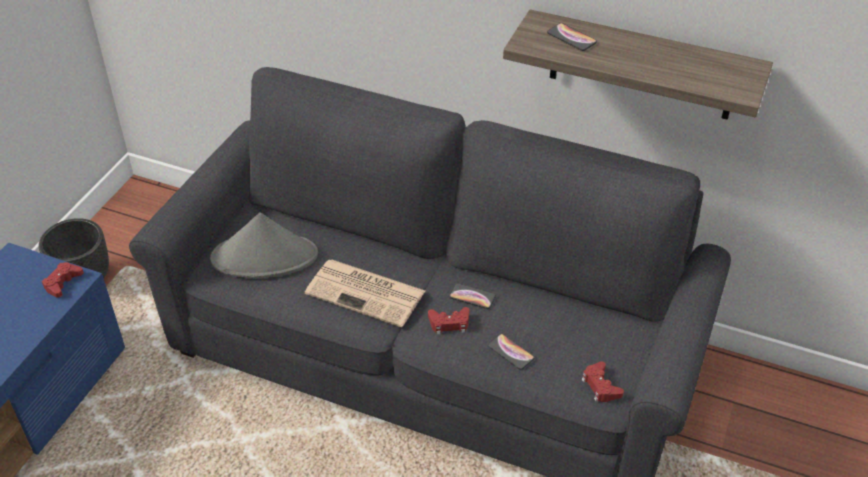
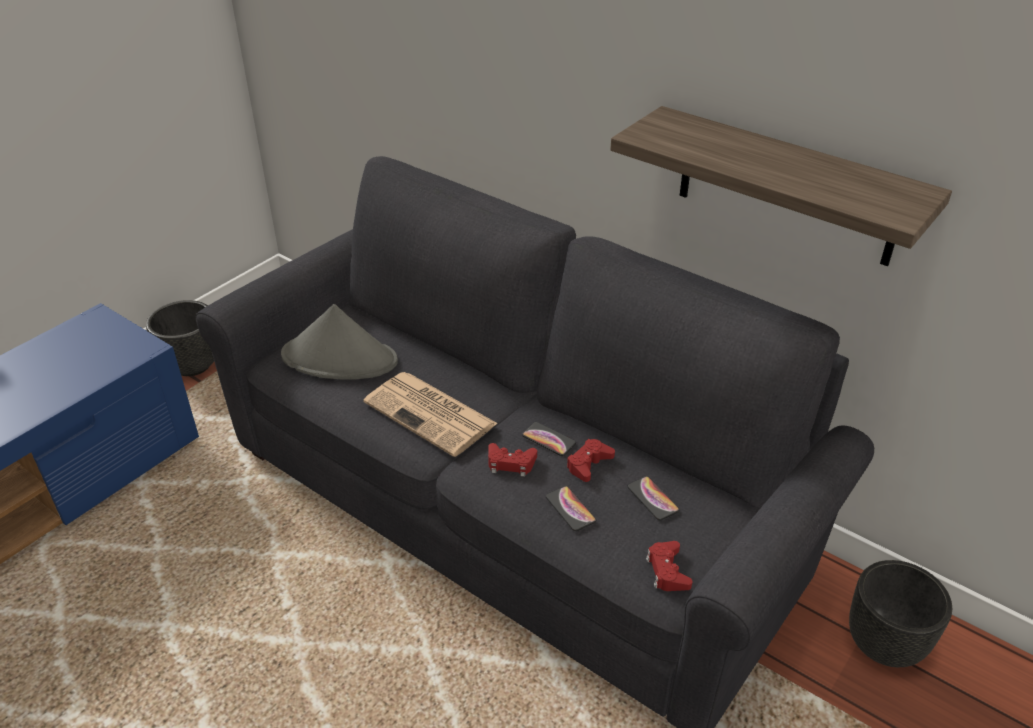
camera: 15 degrees right, 5 degrees down
red game controller [42,262,84,298] -> red game controller moved to [566,439,615,482]
phone [547,23,597,51] -> phone moved to [627,476,680,520]
none -> black planter [849,560,952,667]

